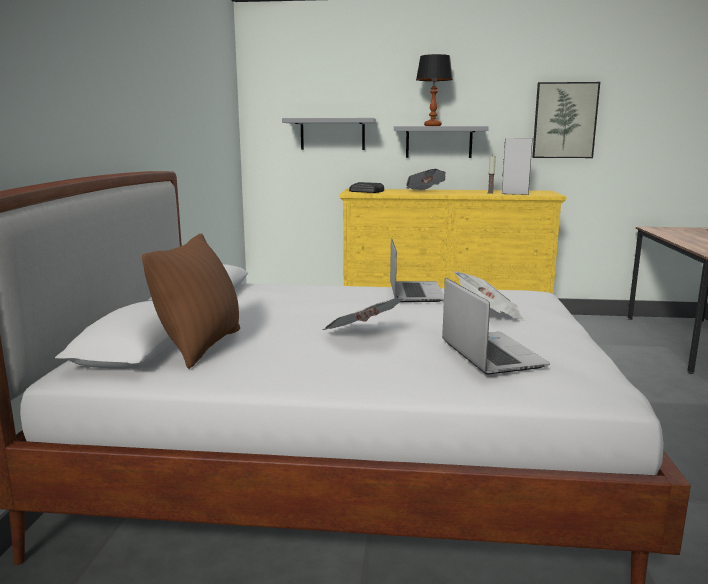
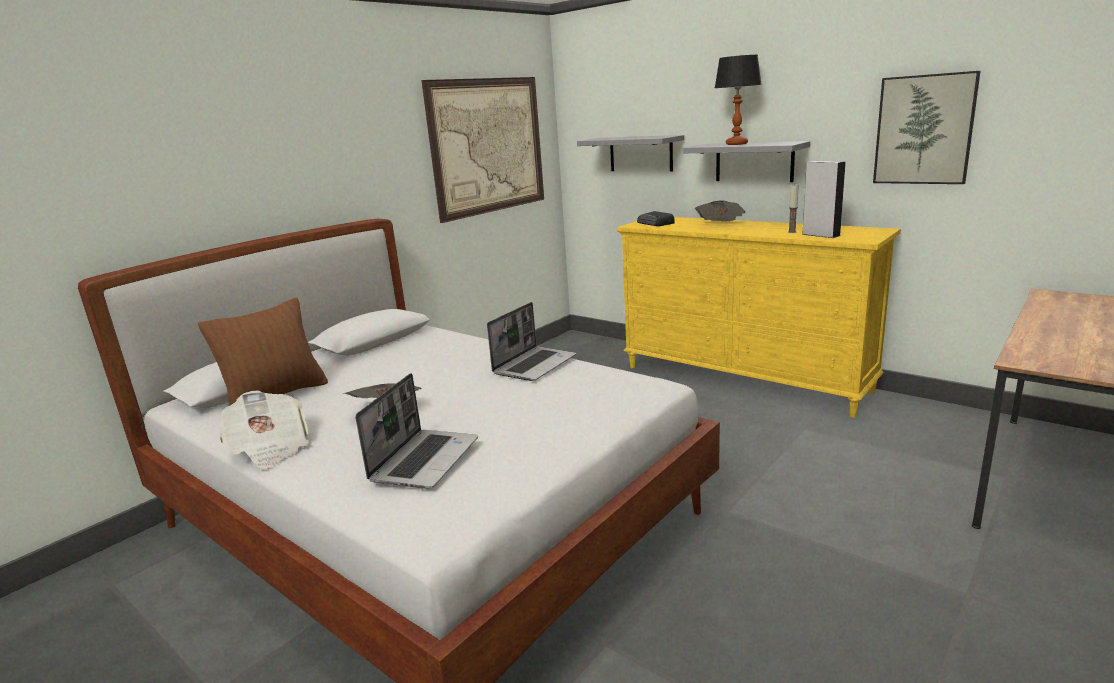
camera: 35 degrees right, 5 degrees up
newspaper [454,271,524,321] -> newspaper moved to [219,391,309,469]
none -> picture [421,77,544,223]

